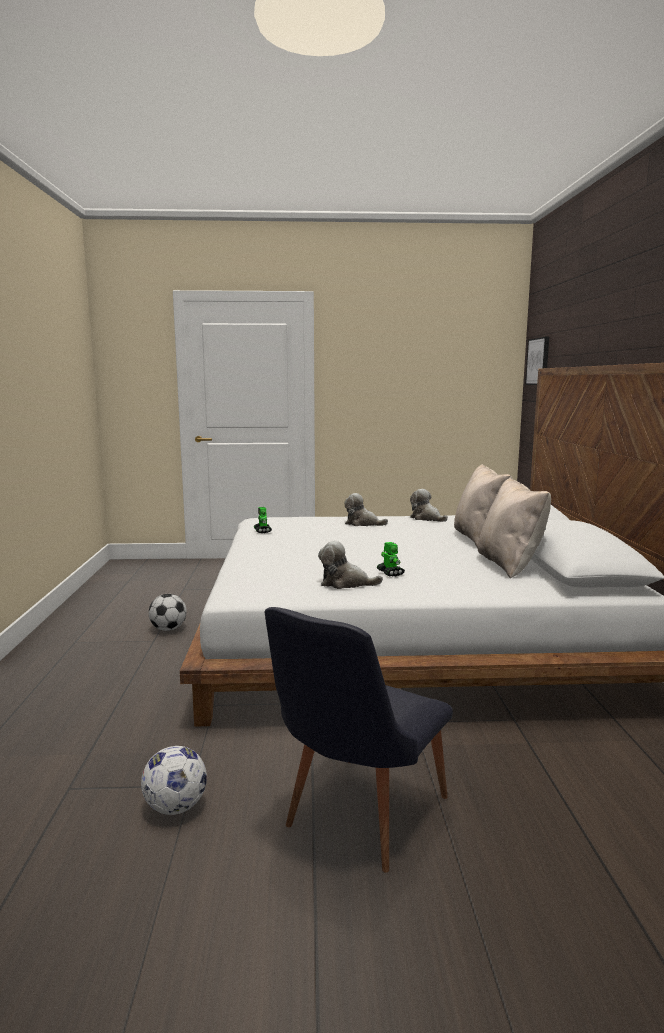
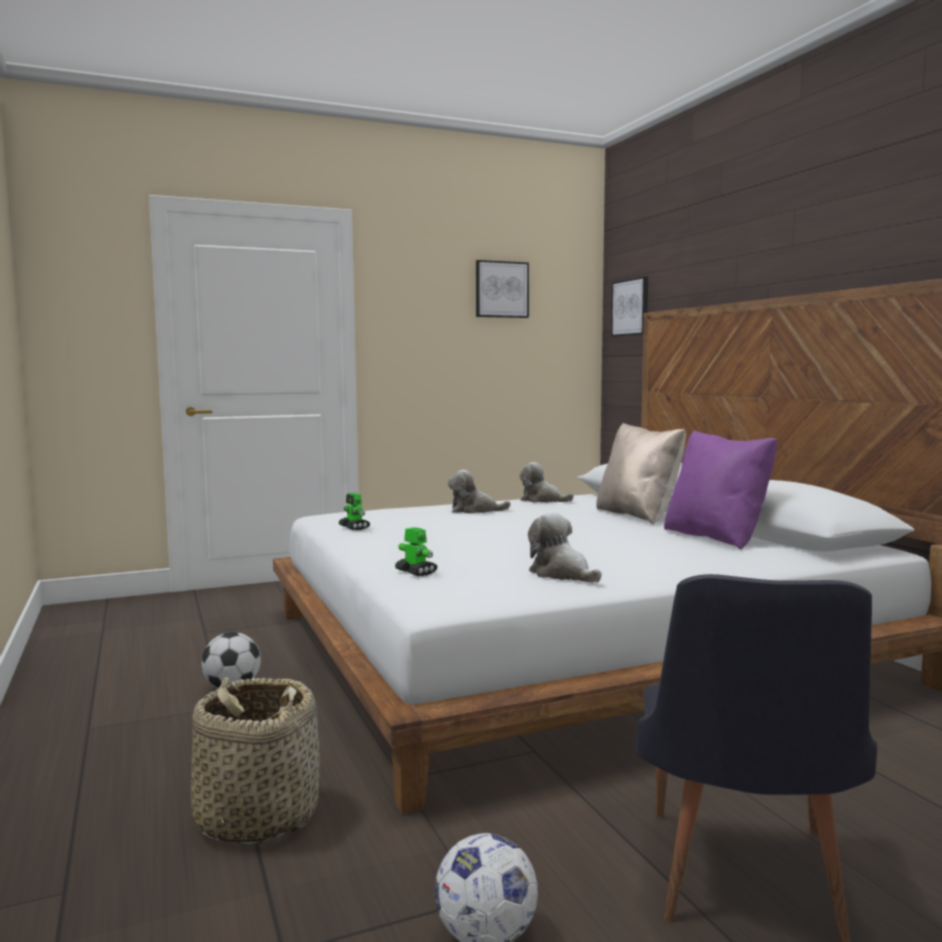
camera: 20 degrees left, 5 degrees down
plush toy [318,541,383,589] -> plush toy turned 60 degrees clockwise [528,513,602,582]
toy robot [377,542,405,577] -> toy robot moved to [395,527,437,576]
beige pillow [477,477,551,578] -> purple pillow [664,430,777,550]
none -> basket [191,677,320,844]
none -> picture [476,260,529,318]

